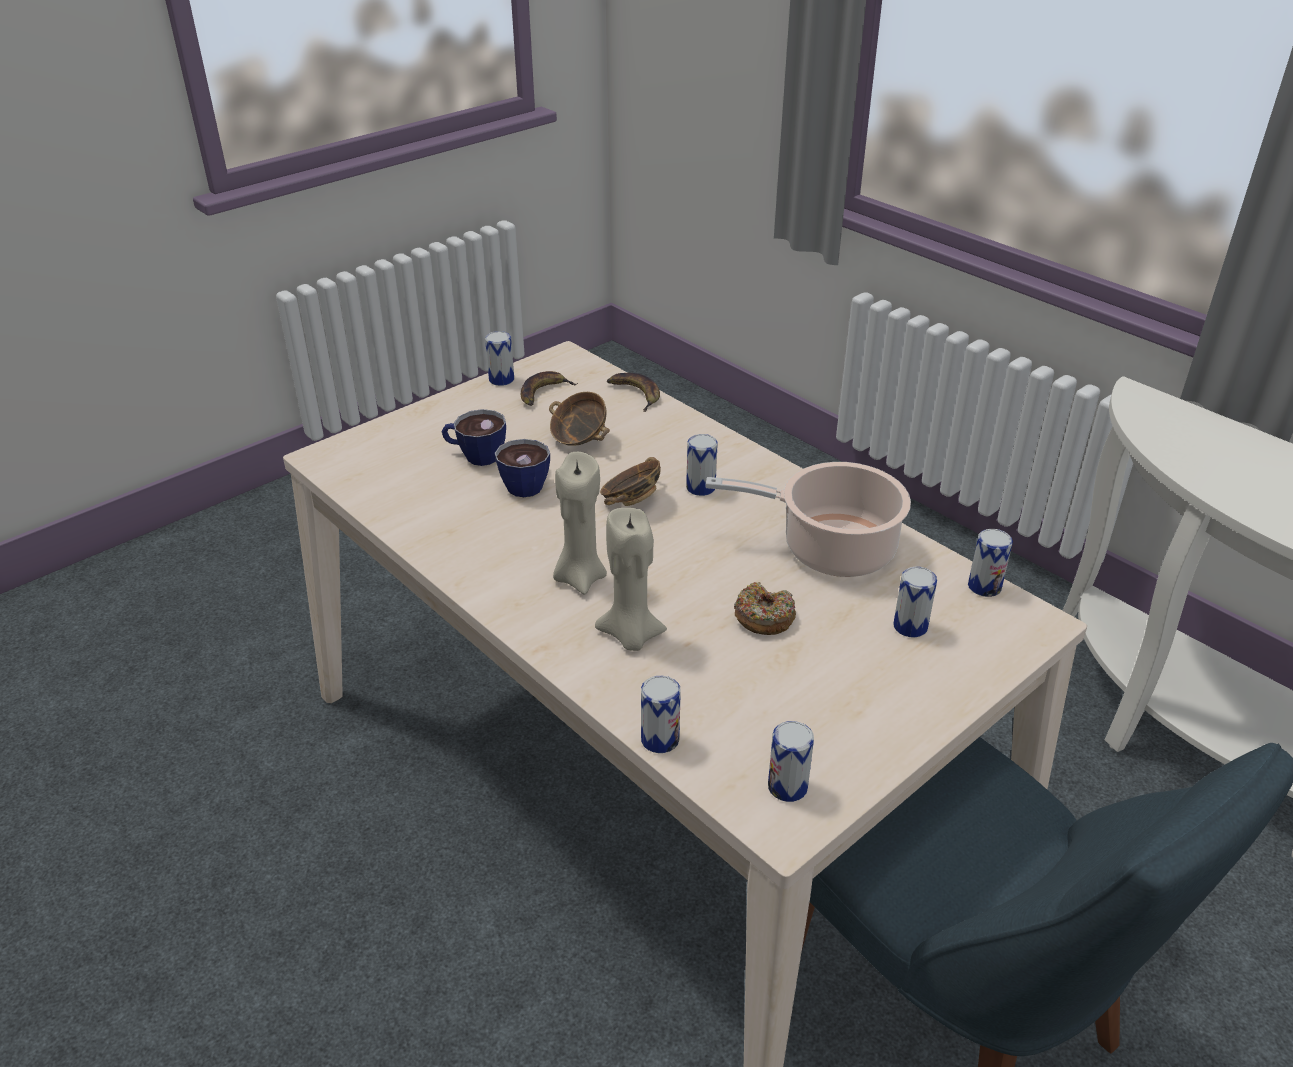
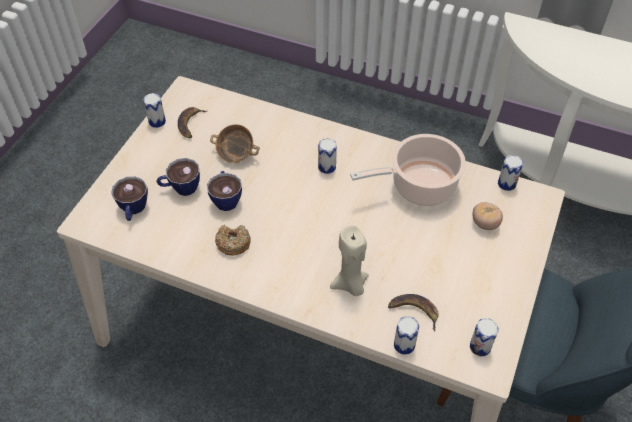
camera: 25 degrees left, 15 degrees up
beige candle [553,452,607,595] -> none
bowl [600,457,661,506] -> none
banana [607,373,660,412] -> banana moved to [388,294,439,331]
donut [734,582,796,635] -> donut moved to [215,224,251,255]
can [893,567,937,637] -> tomato [473,202,503,230]
none -> cup [111,177,148,221]

